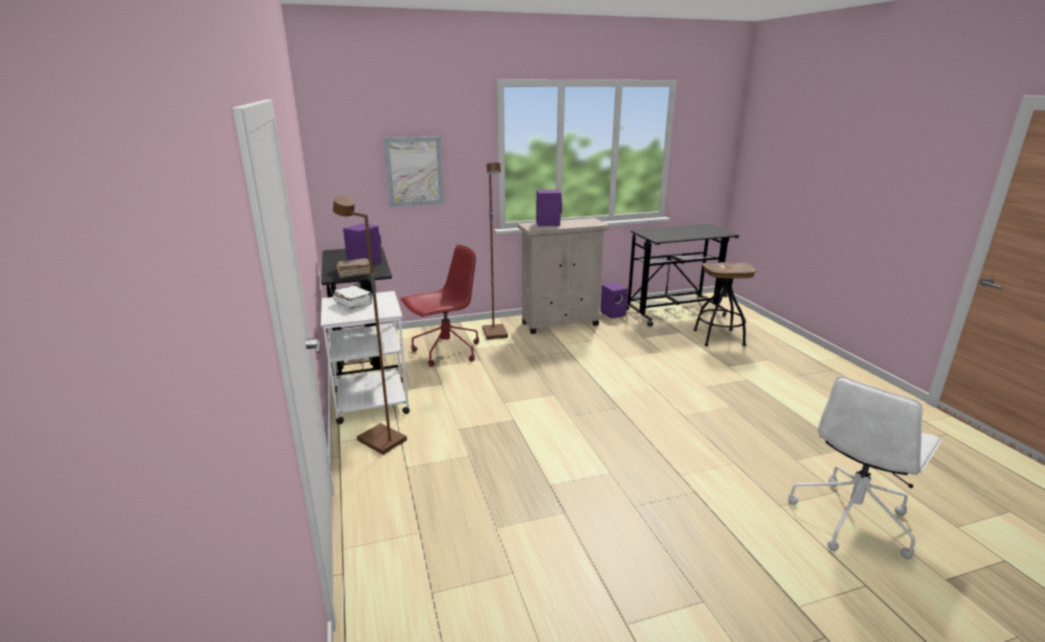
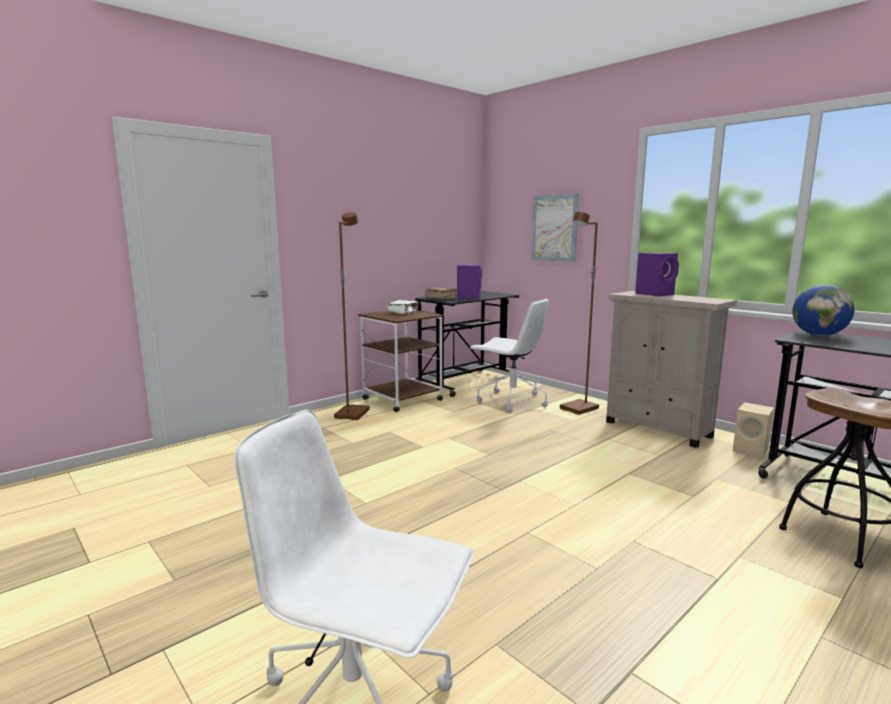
camera: 65 degrees right, 10 degrees down
white cart [321,291,410,424] -> brown cart [358,311,444,412]
red office chair [400,245,479,366] -> white office chair [469,298,549,413]
purple speaker [600,283,628,318] -> beige speaker [733,402,774,458]
none -> globe [792,285,855,336]

